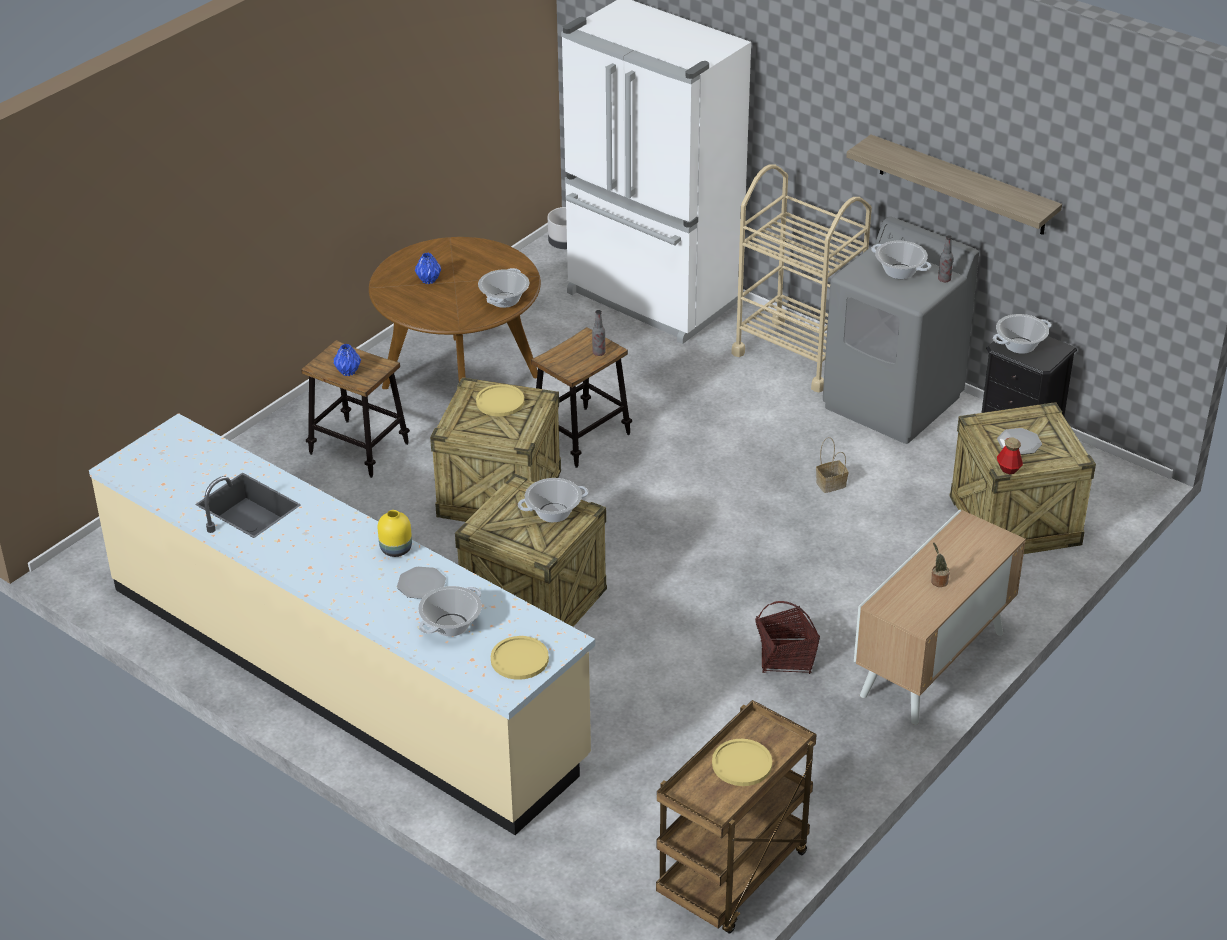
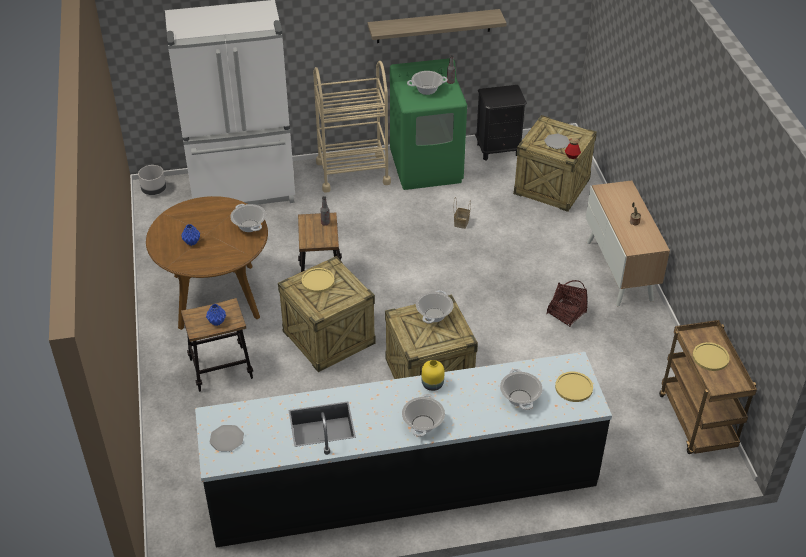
camera: 50 degrees left, 5 degrees up
beige counter [89,413,595,835] -> black counter [195,352,612,548]
plate [397,567,446,599] -> plate moved to [210,425,244,451]
grey washing machine [823,217,979,444] -> green washing machine [390,58,467,190]
cooking pot [993,314,1051,354] -> cooking pot moved to [402,394,445,437]

